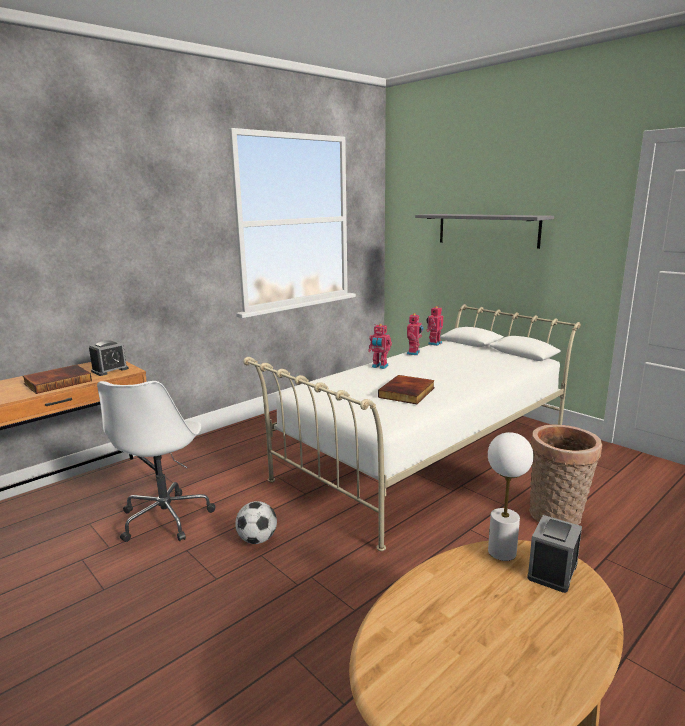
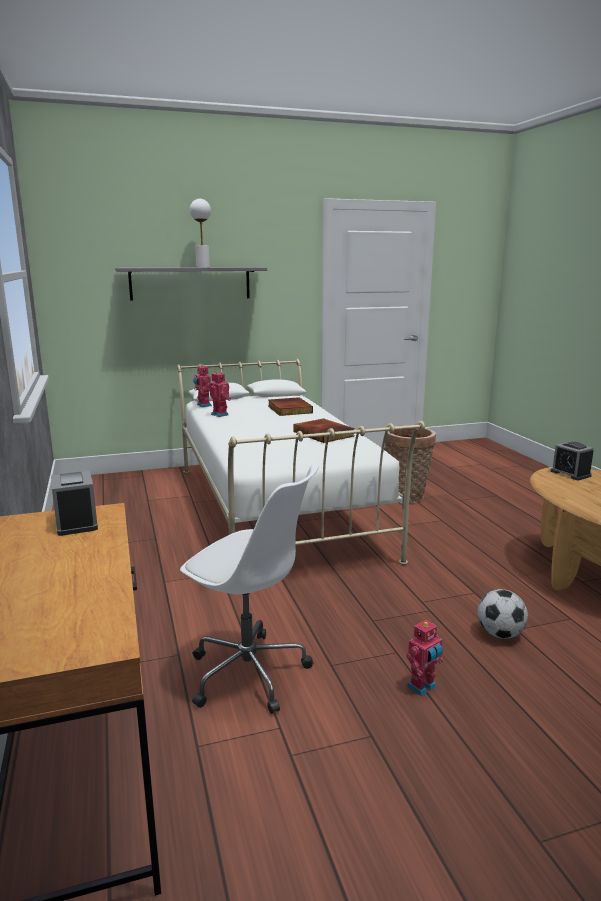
camera: 65 degrees left, 0 degrees up
book [23,365,92,394] -> book moved to [268,397,313,416]
football [235,501,277,544] -> football moved to [478,589,528,639]
toy robot [368,324,392,369] -> toy robot moved to [406,620,444,696]
white table lamp [488,432,533,561] -> white table lamp moved to [190,199,211,267]

